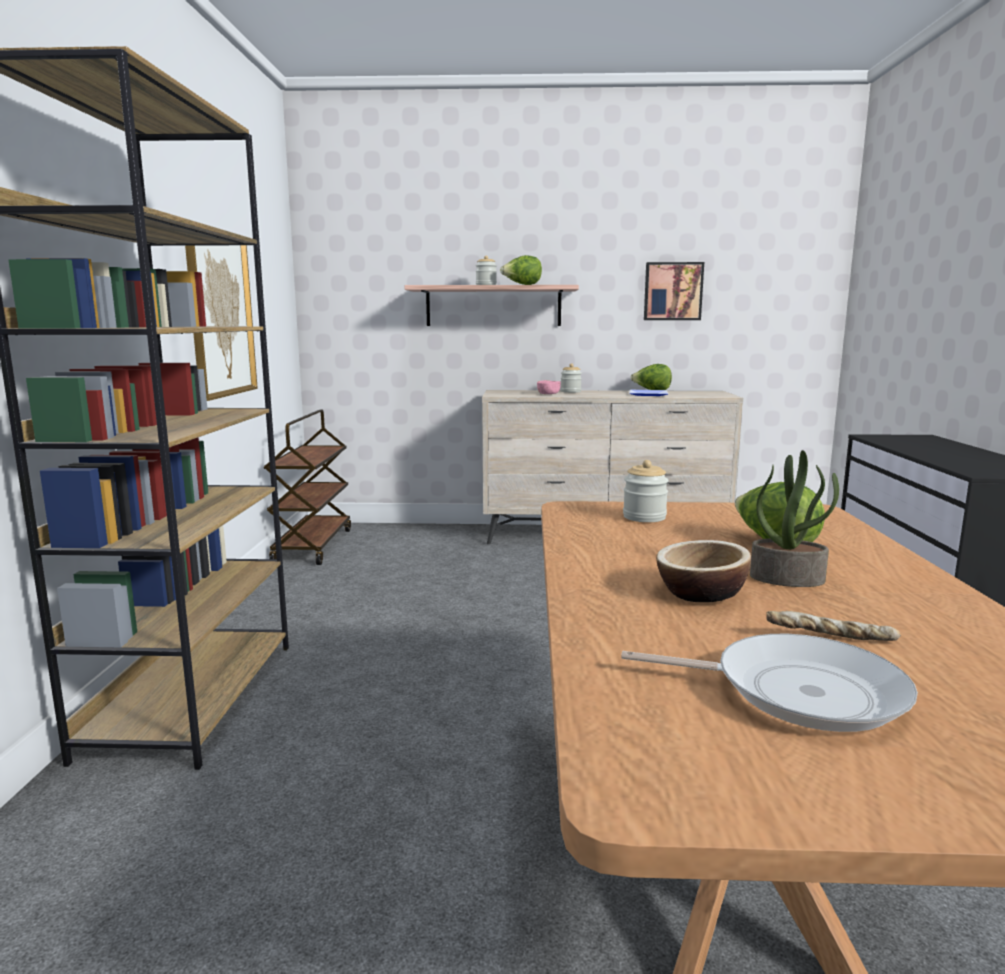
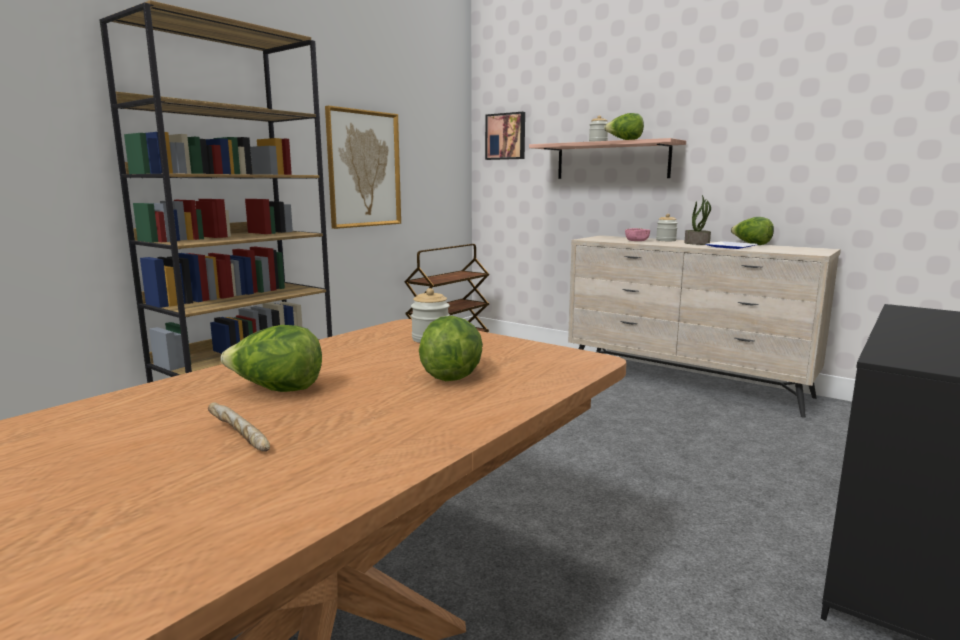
camera: 35 degrees right, 0 degrees up
frying pan [621,634,918,732] -> none
picture [644,262,704,320] -> picture moved to [485,112,525,160]
bowl [656,540,751,602] -> lettuce [221,325,322,392]
potted plant [750,450,839,587] -> potted plant moved to [684,195,711,245]

